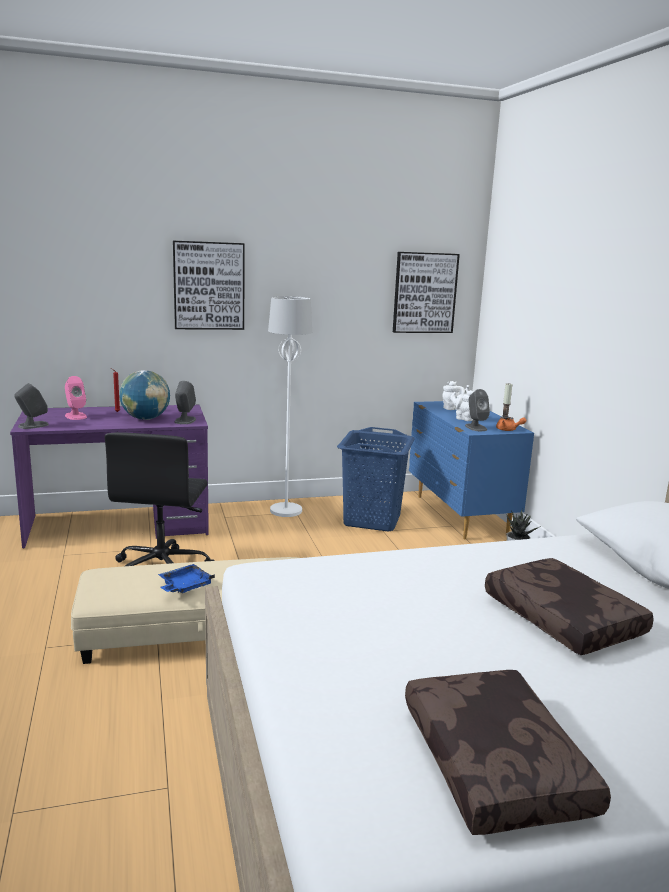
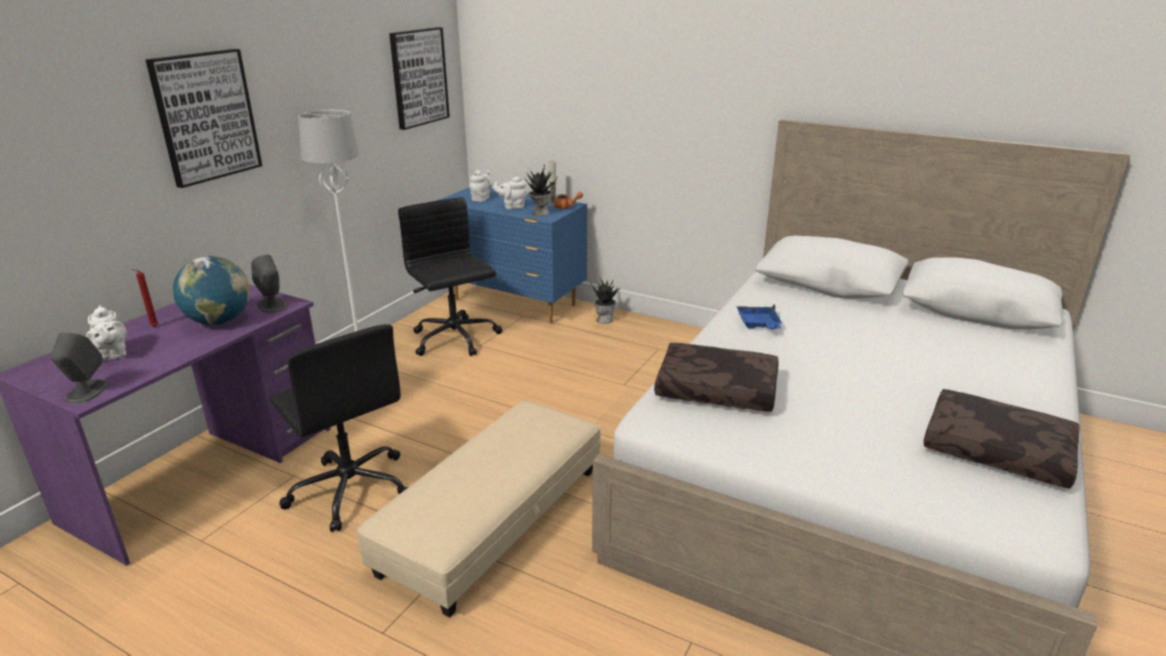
camera: 45 degrees left, 10 degrees up
pink speaker [65,376,87,420] -> white teapot [86,305,127,360]
blue tray [158,564,215,593] -> blue tray moved to [736,304,782,329]
blue laundry basket [337,427,415,531] -> black office chair [398,197,503,356]
grey speaker [465,389,490,431] -> potted plant [525,164,558,216]
brown pillow [485,558,654,655] -> brown pillow moved to [654,343,779,412]

